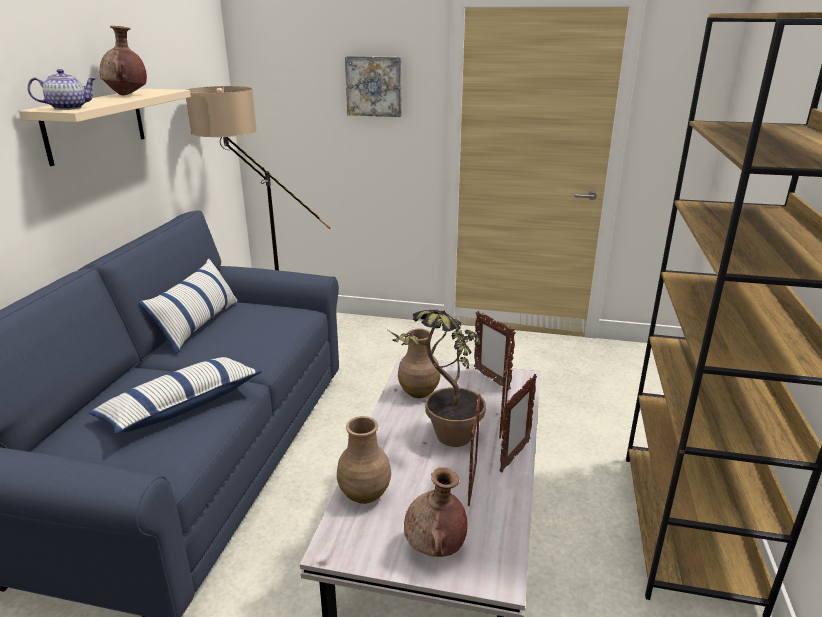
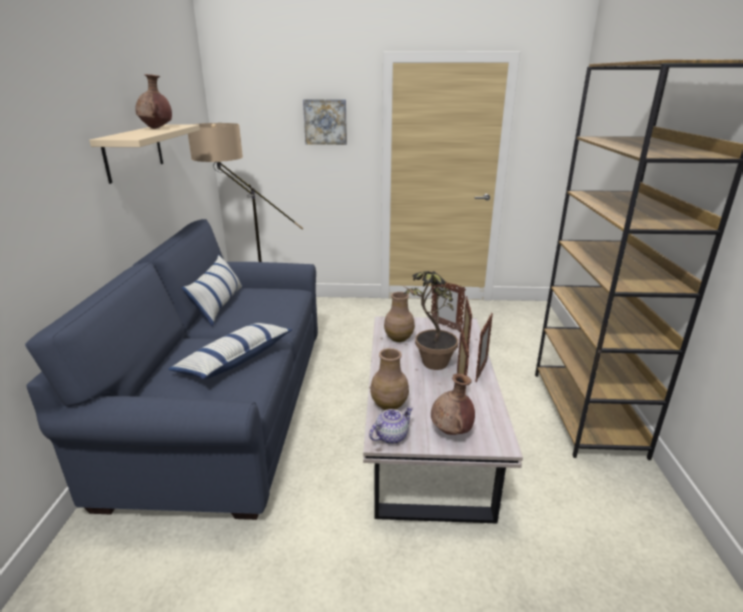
camera: 10 degrees left, 0 degrees up
teapot [27,69,97,110] -> teapot moved to [369,406,413,444]

